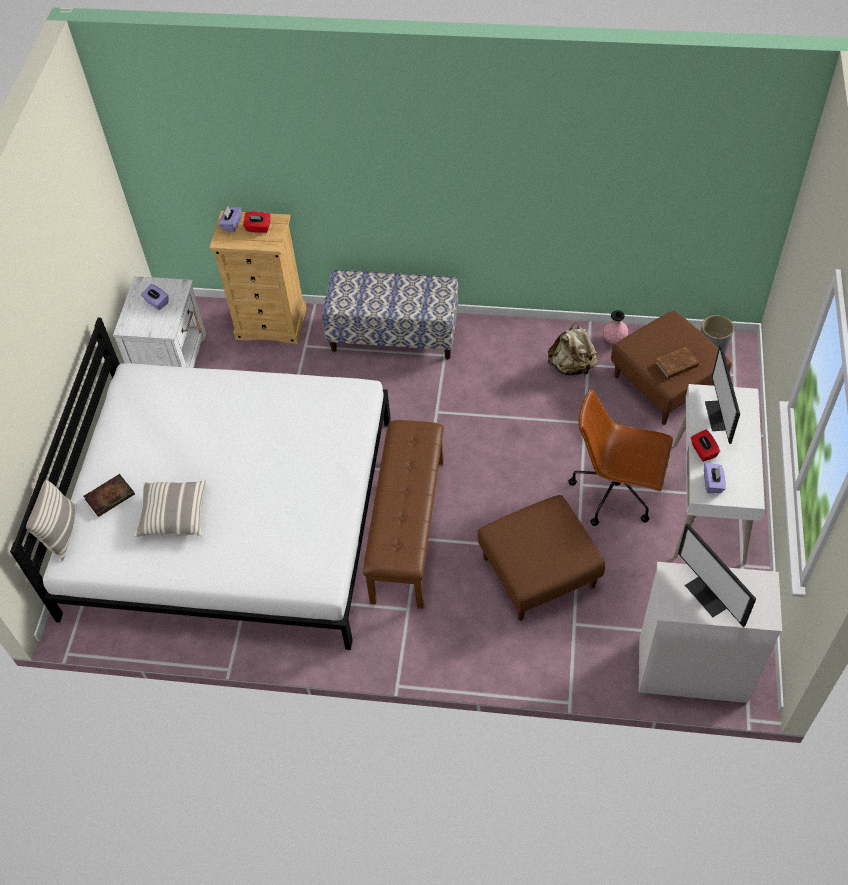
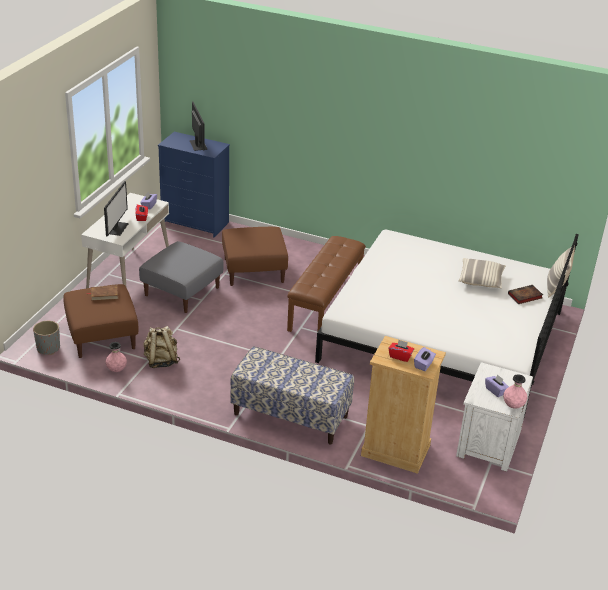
camera: 170 degrees left, 20 degrees down
brown office chair [568,389,673,526] -> grey ottoman [139,241,223,313]
white dresser [639,562,782,703] -> blue dresser [158,132,230,238]
none -> pink vase [503,374,527,409]

